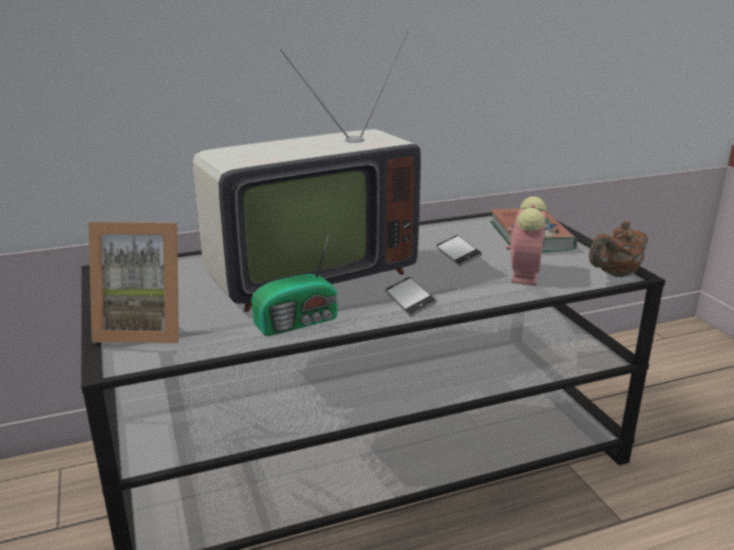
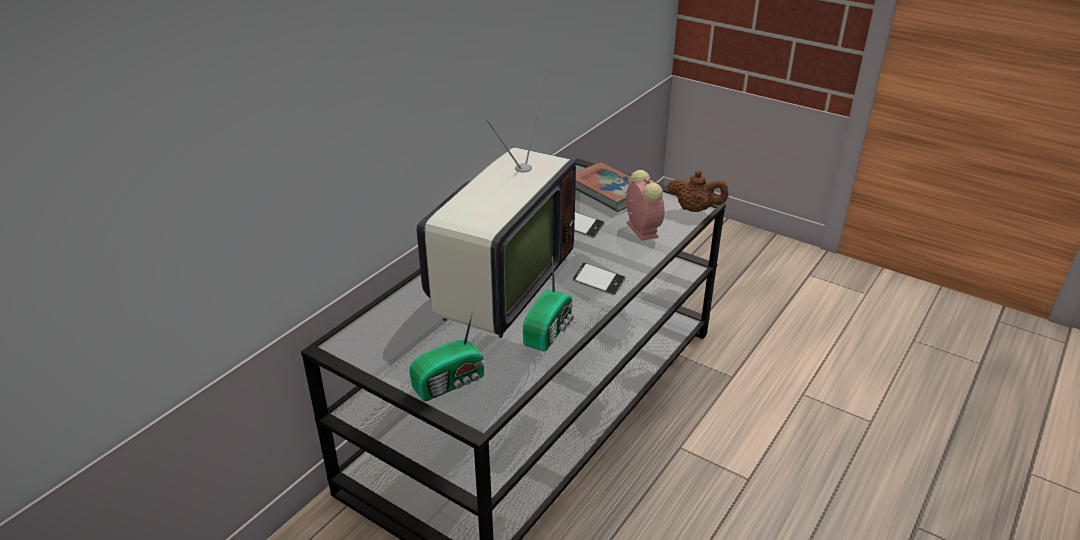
camera: 35 degrees left, 10 degrees up
picture frame [88,222,179,344] -> radio [409,306,485,401]
brown teapot [589,221,648,277] -> brown teapot turned 90 degrees counterclockwise [667,171,728,212]

